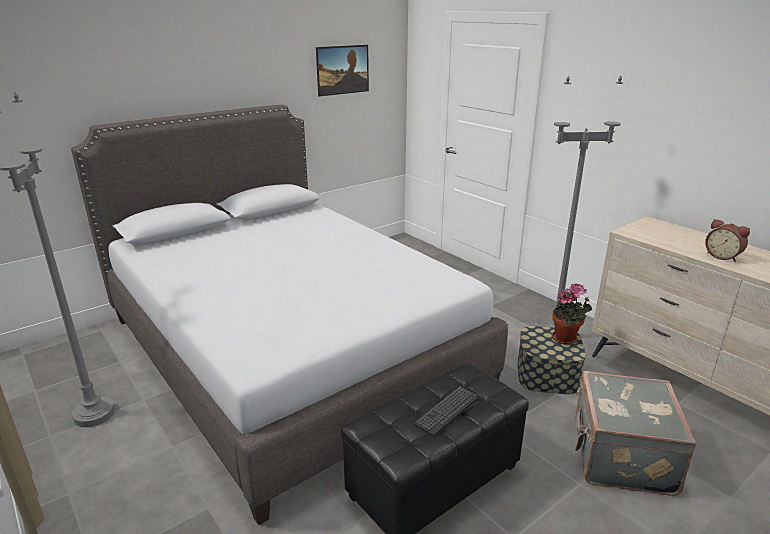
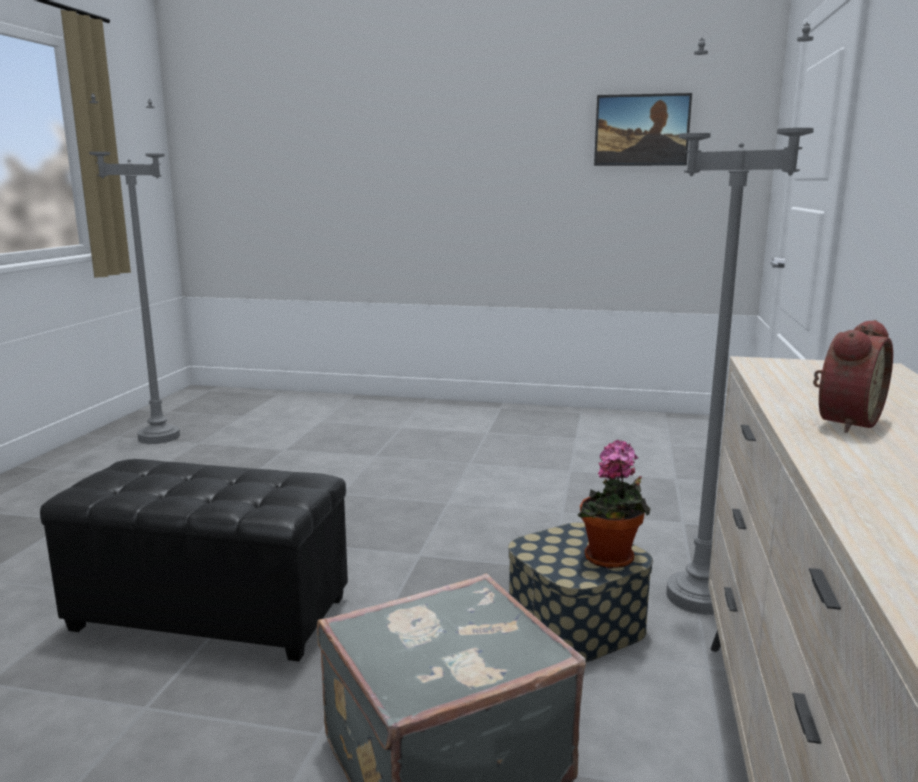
camera: 50 degrees right, 10 degrees down
grey bed [71,105,508,525] -> none
keyboard [414,387,478,437] -> none
alarm clock [705,219,750,262] -> alarm clock turned 150 degrees counterclockwise [813,320,893,433]

